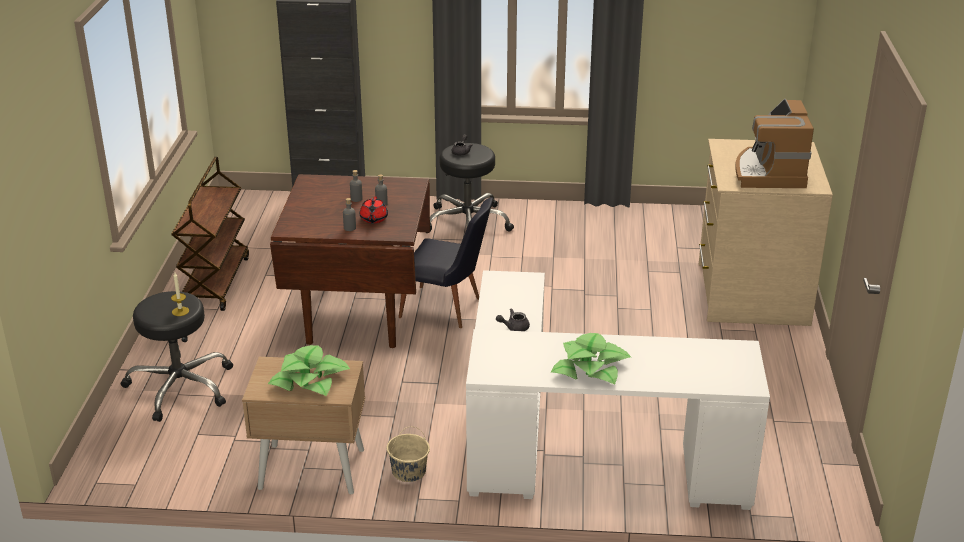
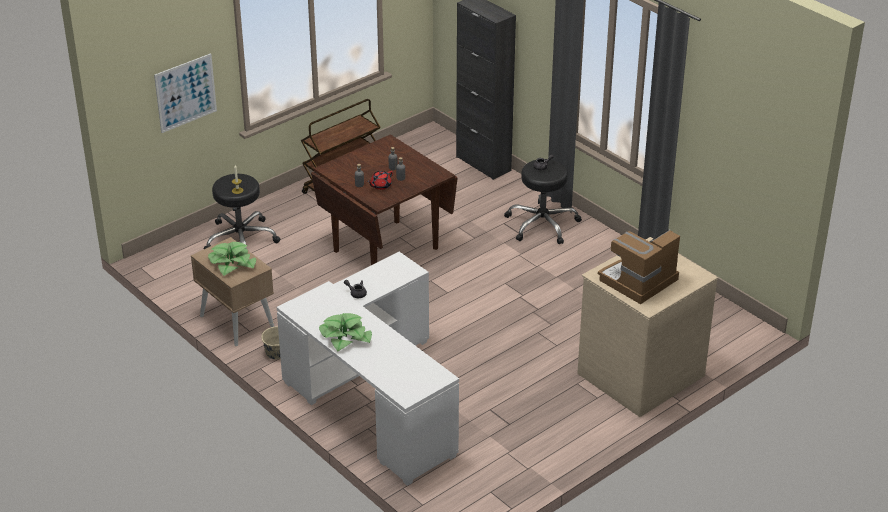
camera: 45 degrees right, 5 degrees up
black chair [399,197,493,328] -> none
none -> picture [154,53,217,133]

